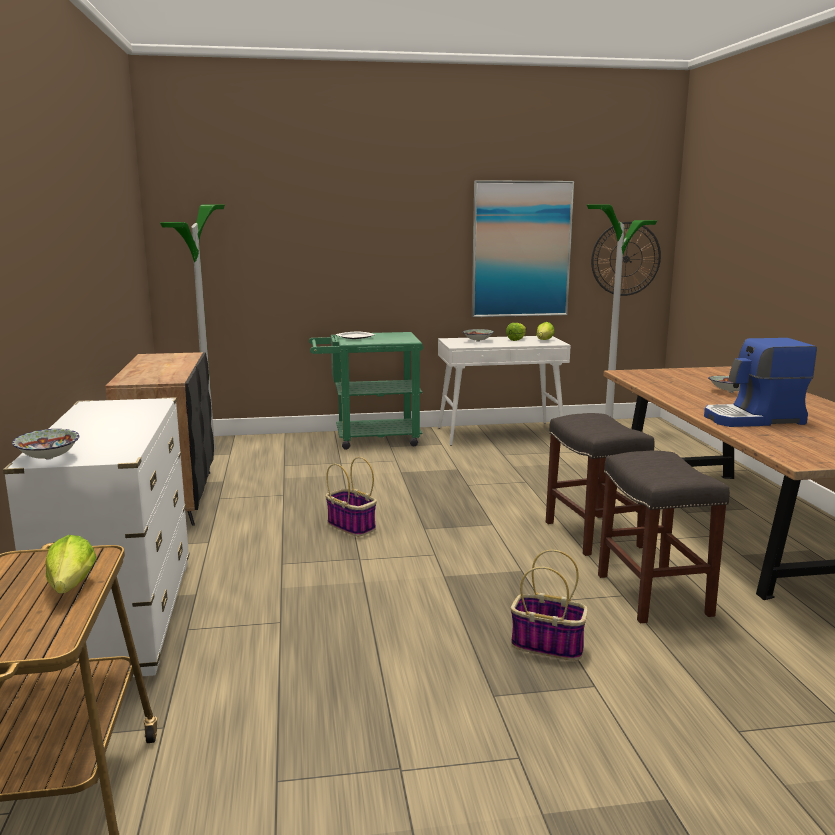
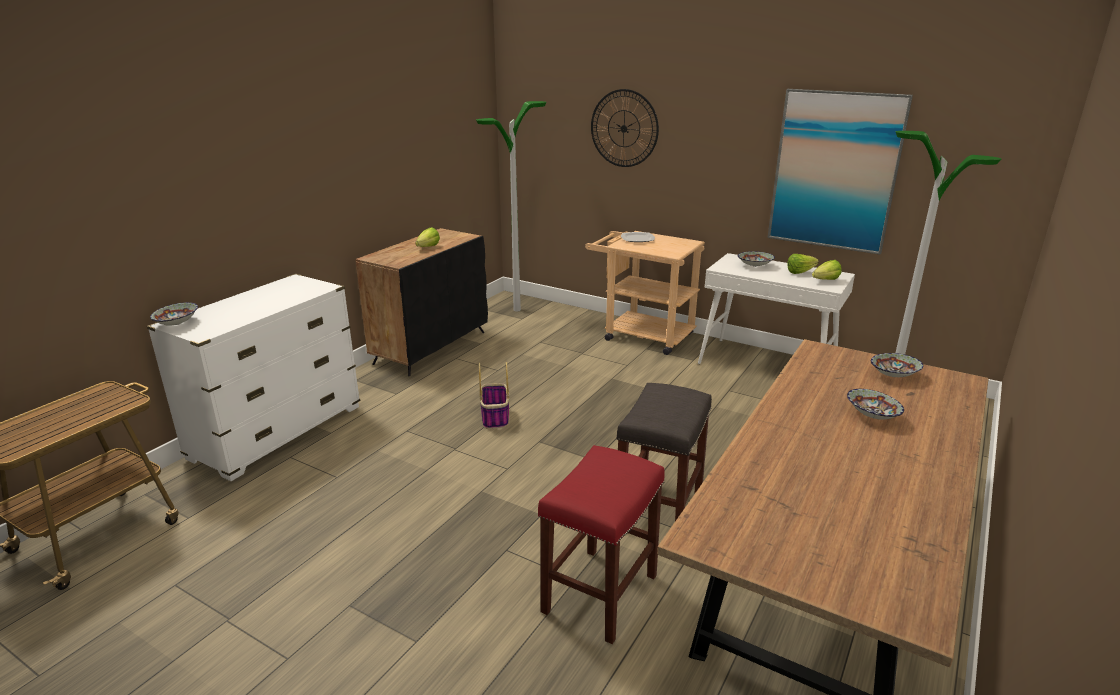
camera: 40 degrees right, 10 degrees up
lettuce [45,535,96,594] -> lettuce moved to [415,227,440,247]
green cart [309,332,423,450] -> beige cart [585,231,705,355]
basket [511,550,588,661] -> none
wall clock [591,222,661,296] -> wall clock moved to [591,89,659,167]
grey stool [598,451,730,623] -> red stool [538,445,665,644]
coffee machine [704,338,817,427] -> none
none -> bowl [871,353,923,377]

